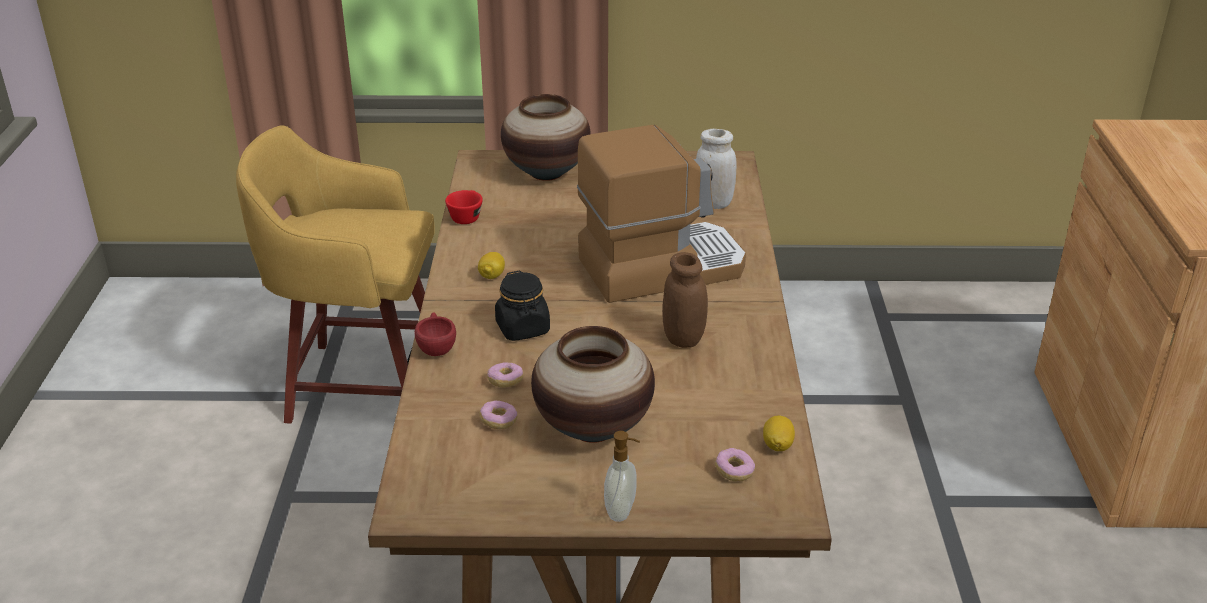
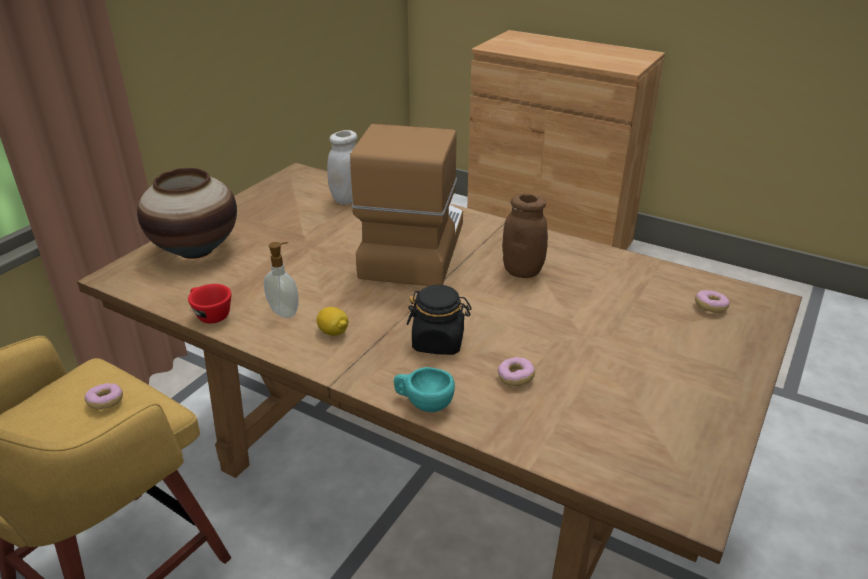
camera: 60 degrees left, 0 degrees up
red cup [415,312,456,356] -> turquoise cup [394,367,455,412]
donut [479,401,518,429] -> donut moved to [84,383,123,410]
vase [531,326,655,443] -> none
soap dispenser [604,431,640,522] -> soap dispenser moved to [264,242,299,318]
lemon [763,415,795,451] -> none

